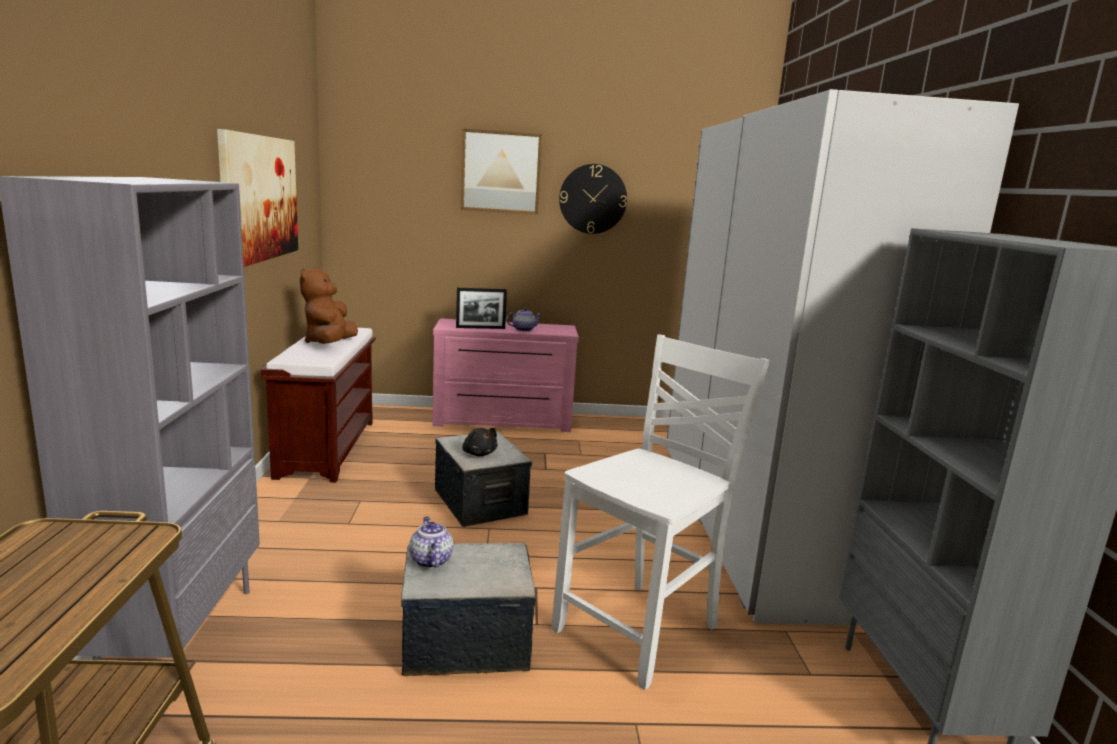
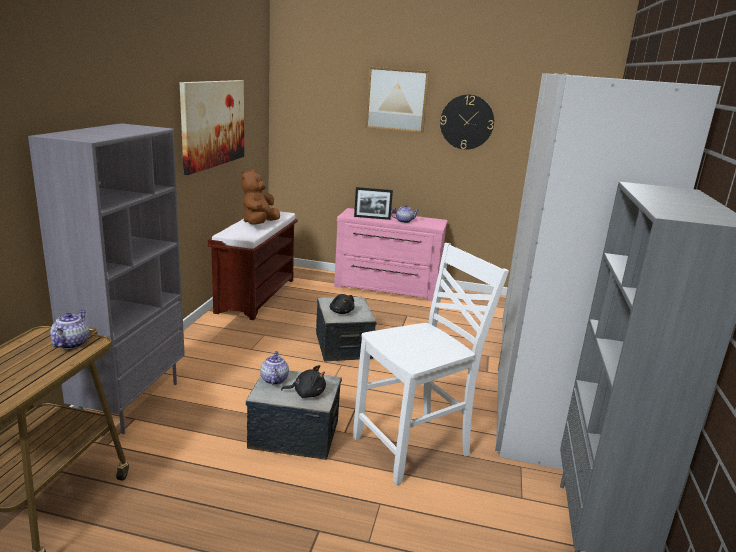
camera: 15 degrees right, 5 degrees up
none -> teapot [50,310,89,349]
none -> black plush toy [281,365,326,398]

